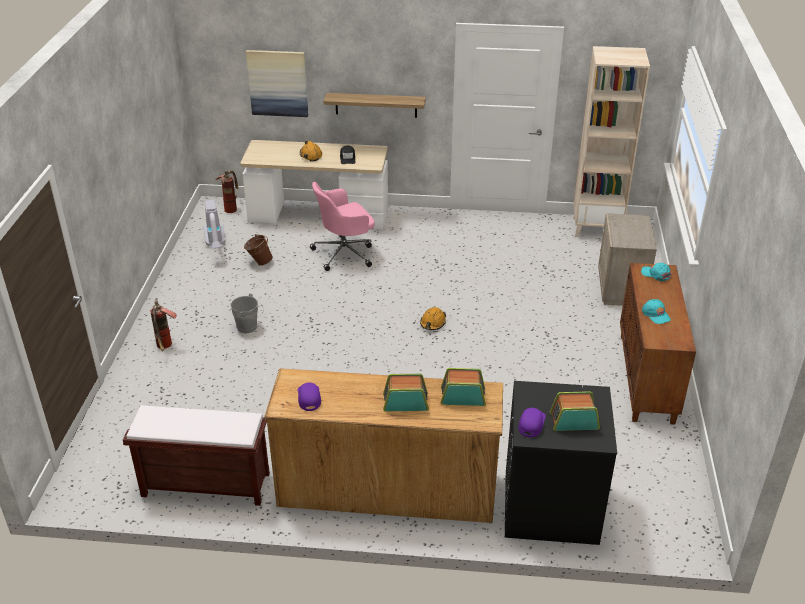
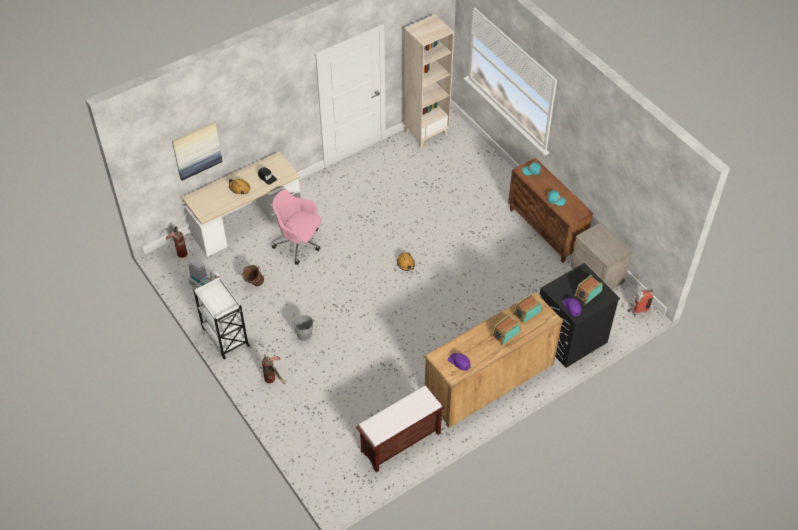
camera: 40 degrees left, 15 degrees up
pink office chair [310,182,375,271] -> pink office chair turned 90 degrees clockwise [272,189,321,265]
shelf [324,93,426,118] -> none
beige nightstand [598,213,657,306] -> beige nightstand moved to [570,222,632,290]
none -> white cart [193,275,250,359]
none -> fire extinguisher [627,288,654,317]

